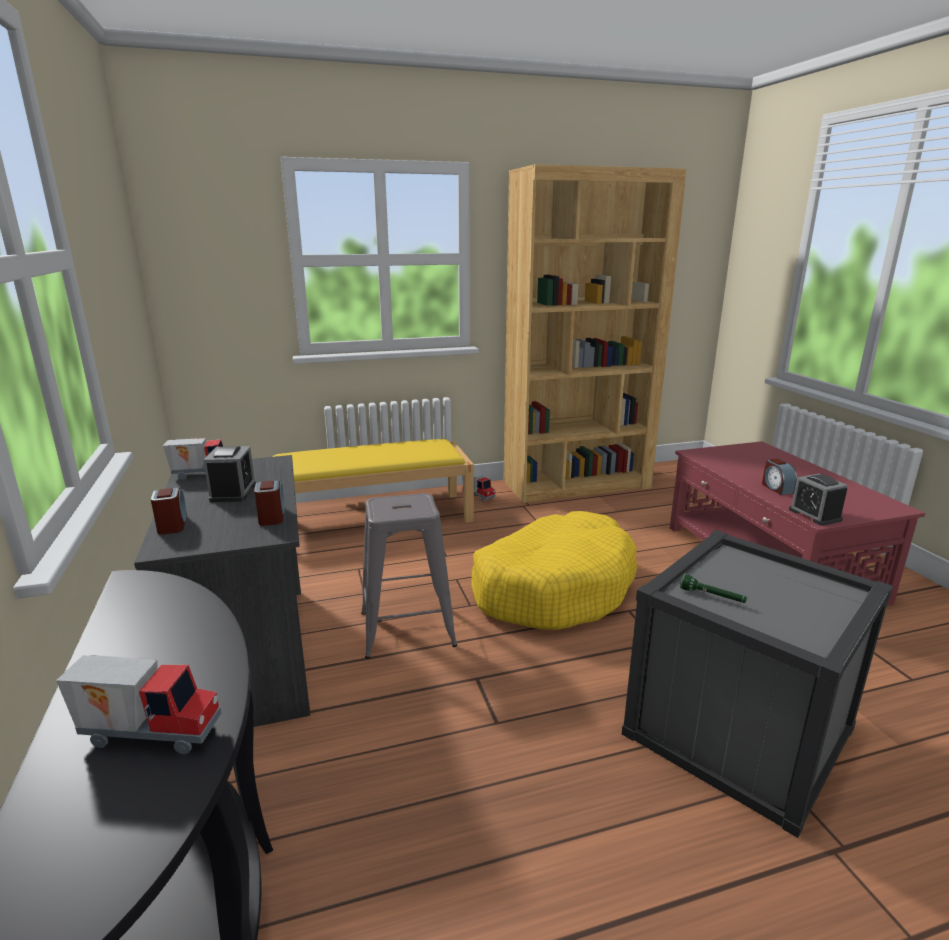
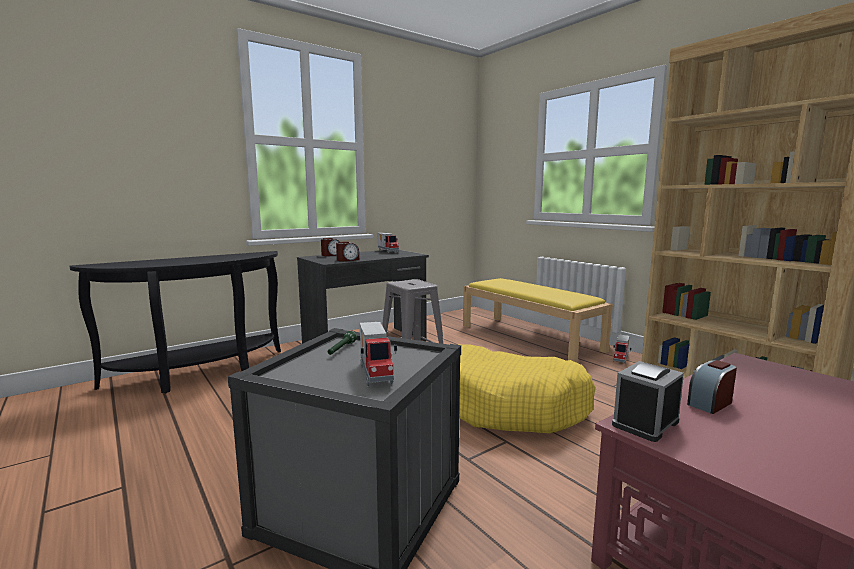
camera: 70 degrees right, 10 degrees down
toy truck [56,655,222,754] -> toy truck moved to [360,322,397,386]
alarm clock [203,446,256,502] -> none

